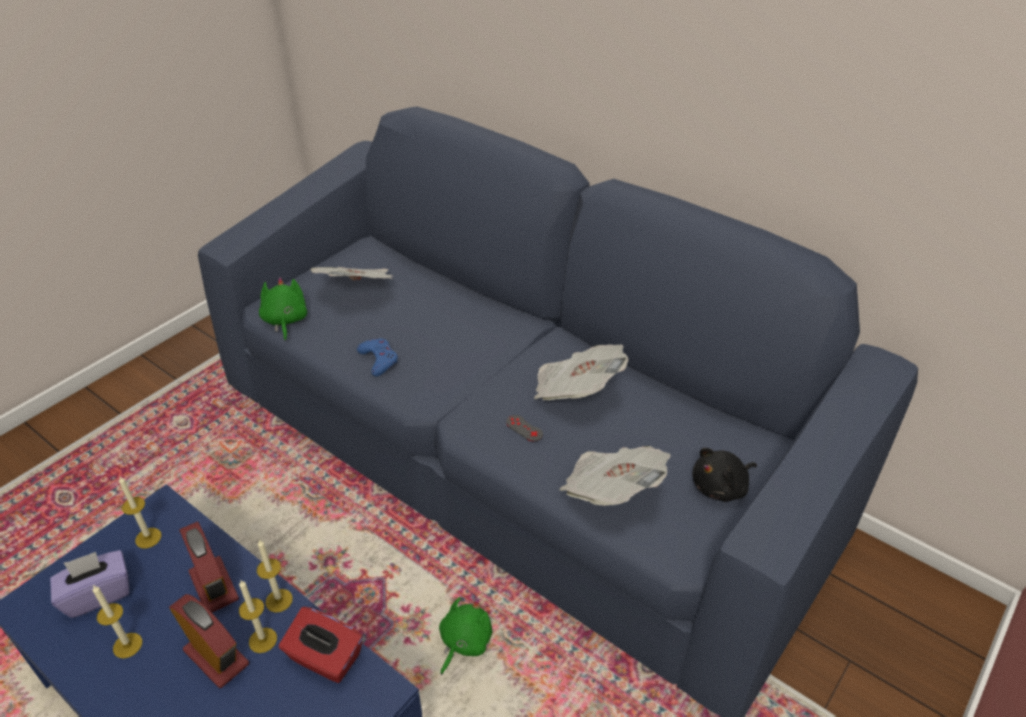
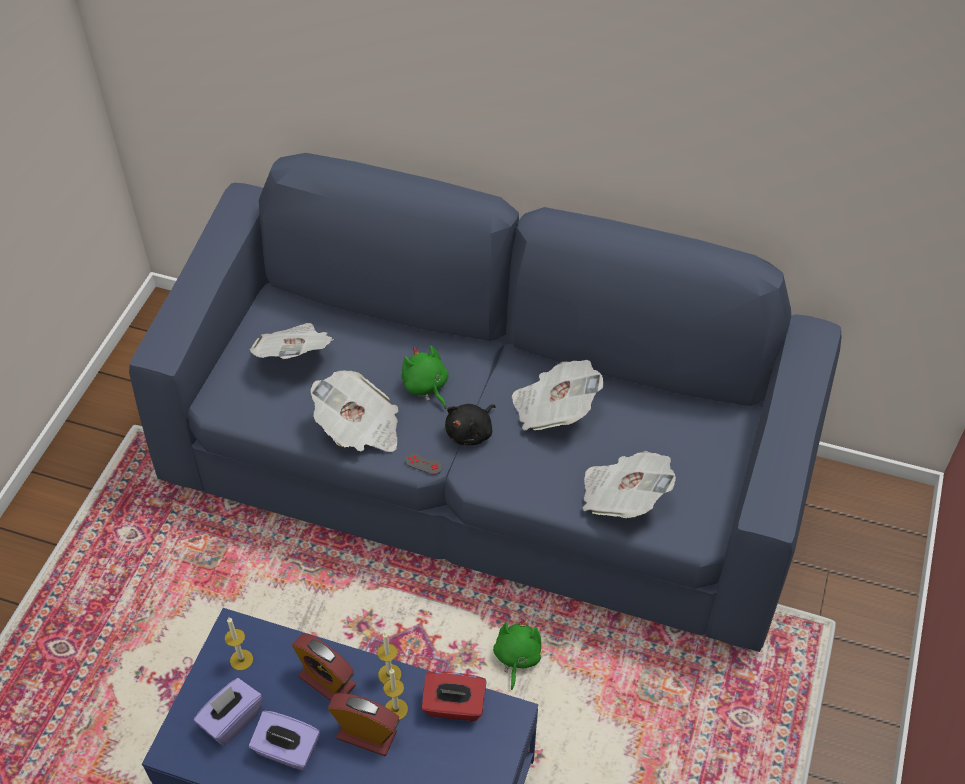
camera: 20 degrees left, 10 degrees up
candle [93,585,142,658] -> purple tissue box [249,710,320,771]
green plush toy [259,277,307,341] -> green plush toy moved to [401,345,448,409]
blue game controller [357,338,398,377] -> newspaper [311,371,398,452]
grey game controller [506,415,543,441] -> grey game controller moved to [405,453,443,475]
black plush toy [692,448,757,501] -> black plush toy moved to [445,404,496,445]

